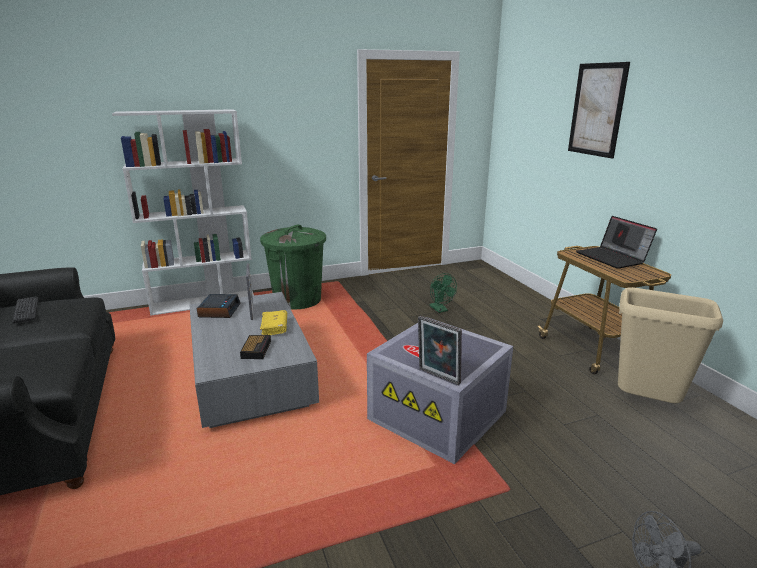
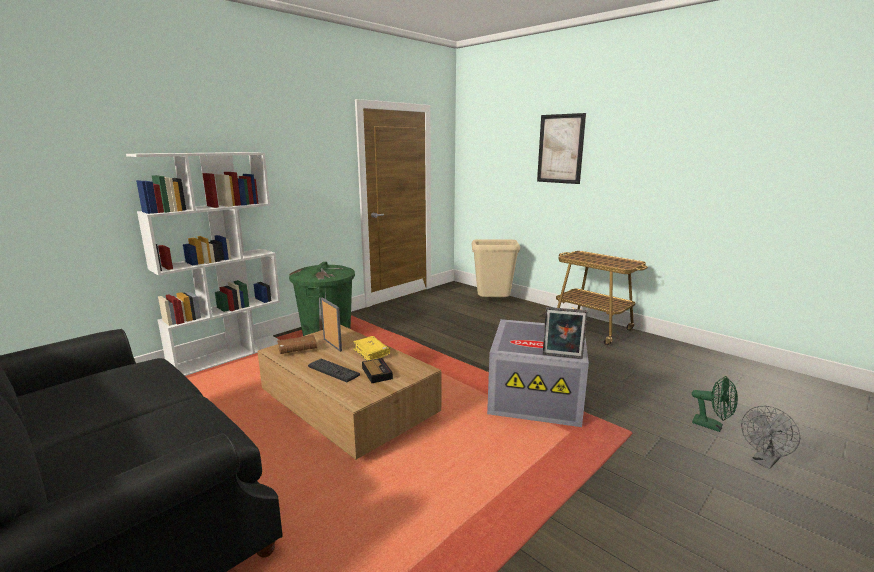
camera: 25 degrees left, 5 degrees down
keyboard [12,297,39,324] -> keyboard moved to [308,359,360,382]
grey coffee table [189,292,319,428] -> brown coffee table [257,325,441,460]
alarm clock [197,294,240,318] -> brown book [277,335,317,354]
green fan [430,273,457,313] -> green fan moved to [692,376,738,432]
laptop [576,216,657,269] -> none
beige trash can [618,287,723,403] -> beige trash can moved to [472,239,520,297]

